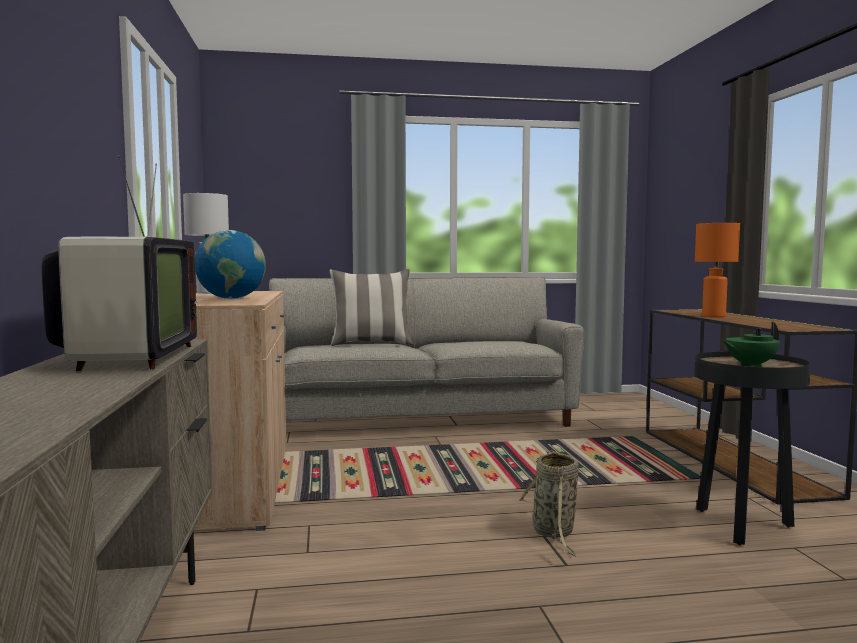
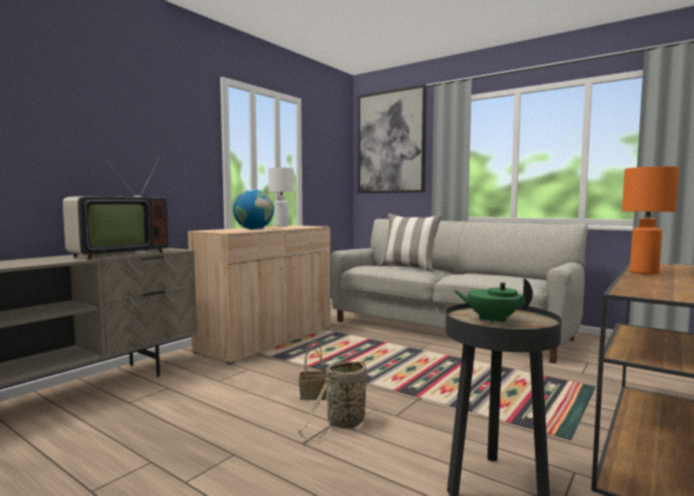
camera: 45 degrees right, 0 degrees up
none -> basket [299,341,327,400]
none -> picture [358,84,427,193]

